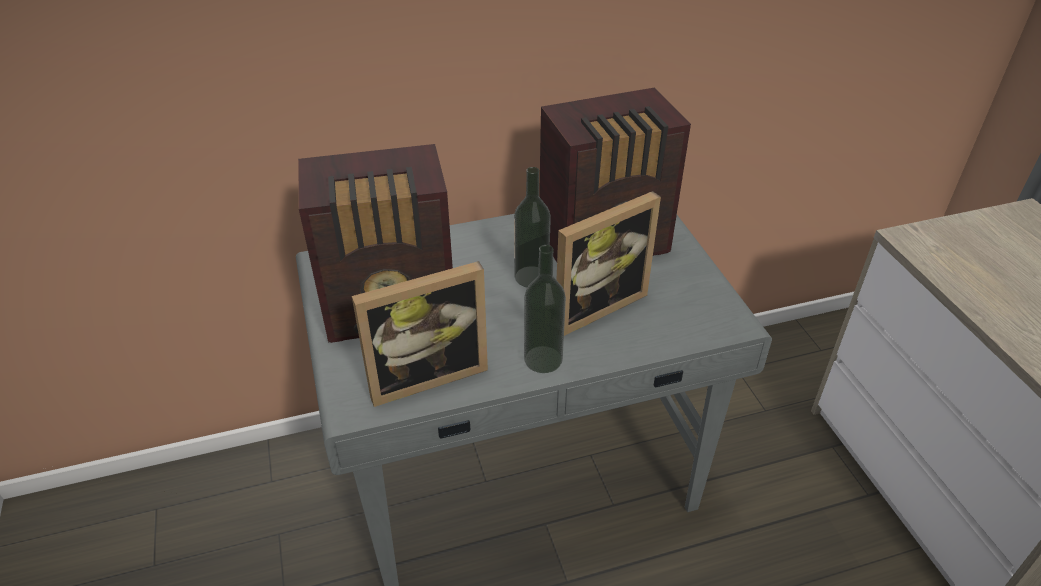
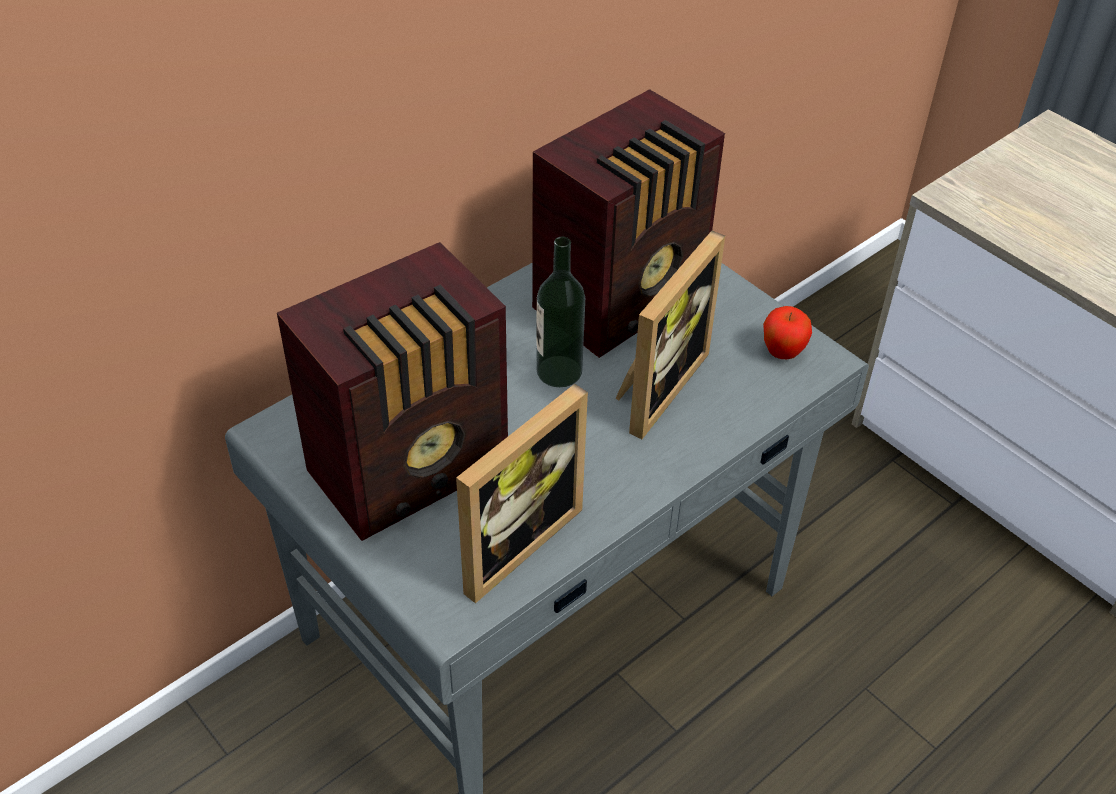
camera: 25 degrees left, 5 degrees up
bottle [524,245,566,373] -> none
none -> apple [763,306,812,359]

